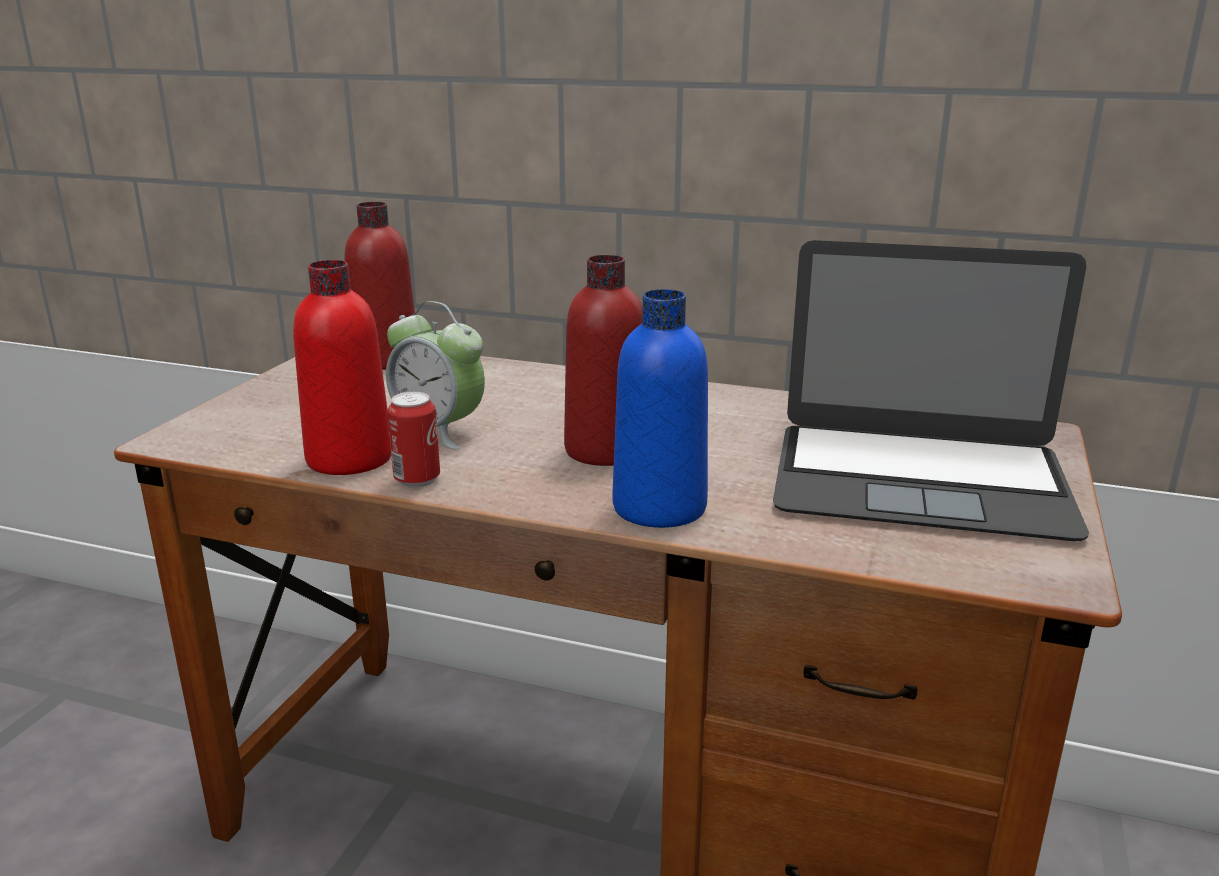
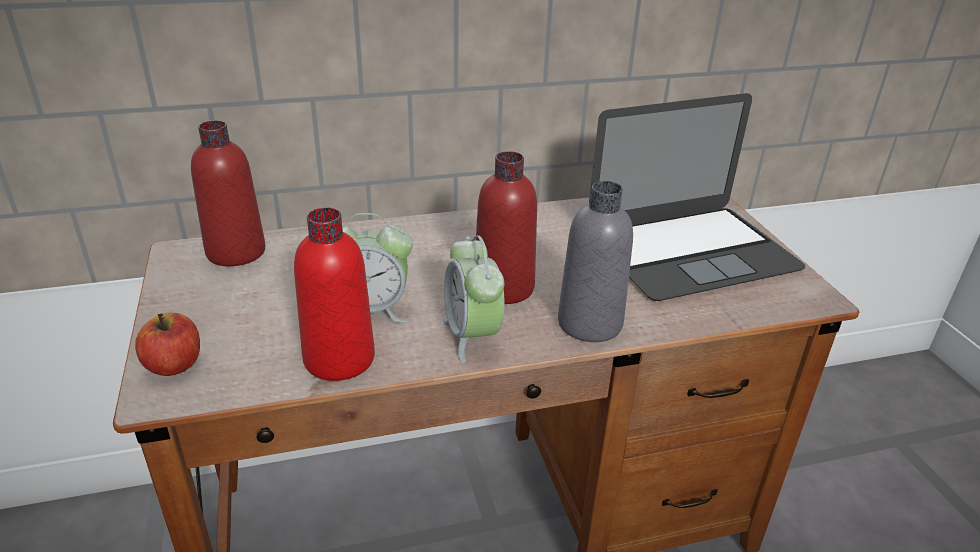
camera: 35 degrees left, 10 degrees up
can [387,392,440,488] -> none
blue bottle [613,289,708,528] -> grey bottle [558,181,633,342]
none -> apple [135,313,200,376]
none -> alarm clock [443,236,505,363]

